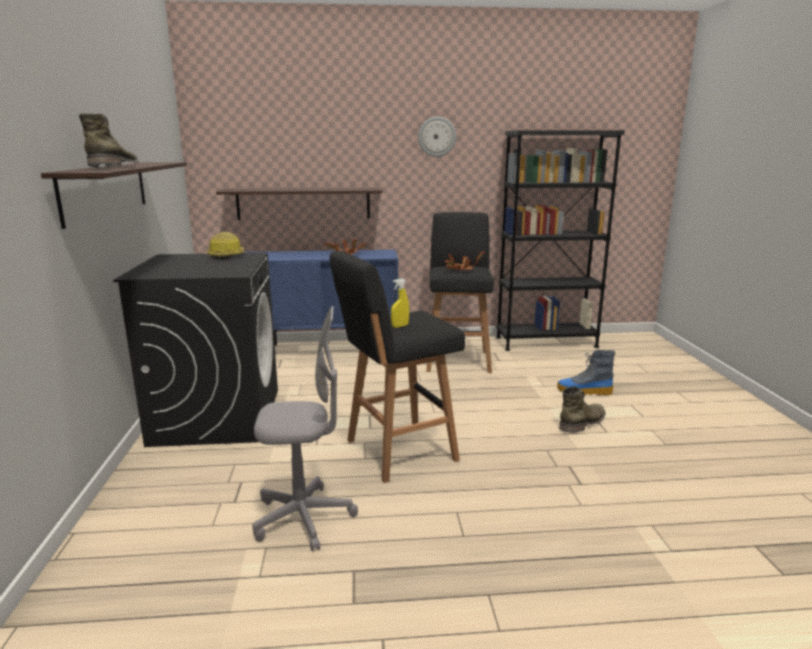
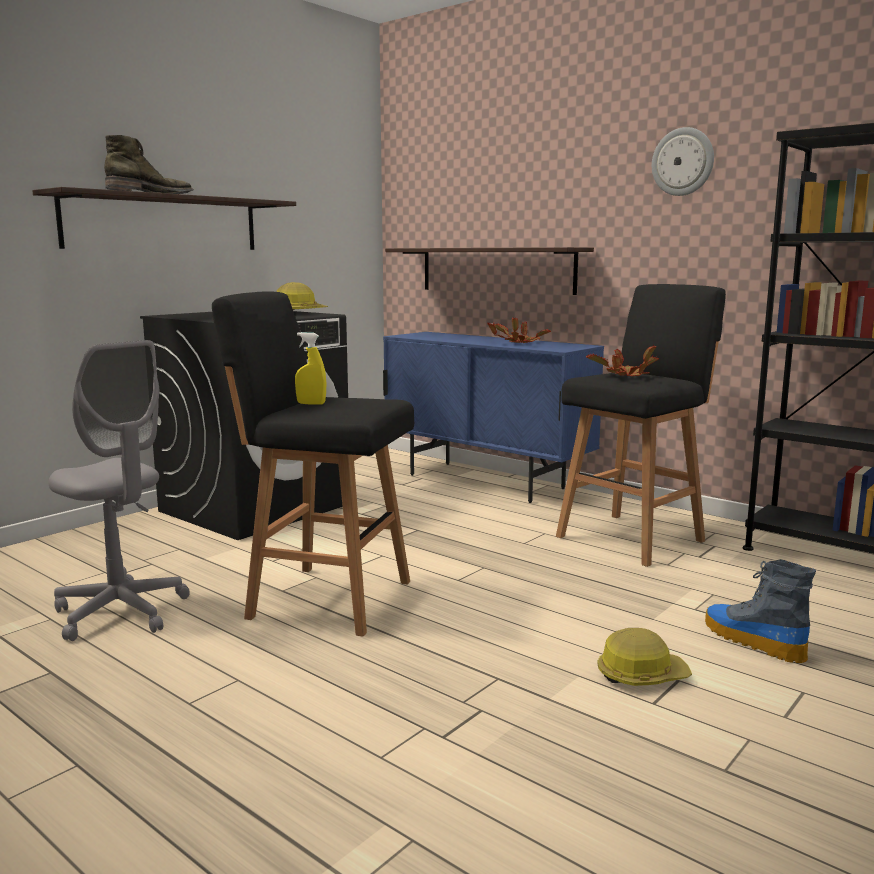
camera: 45 degrees right, 5 degrees down
green boot [559,386,605,433] -> hard hat [597,628,692,686]

